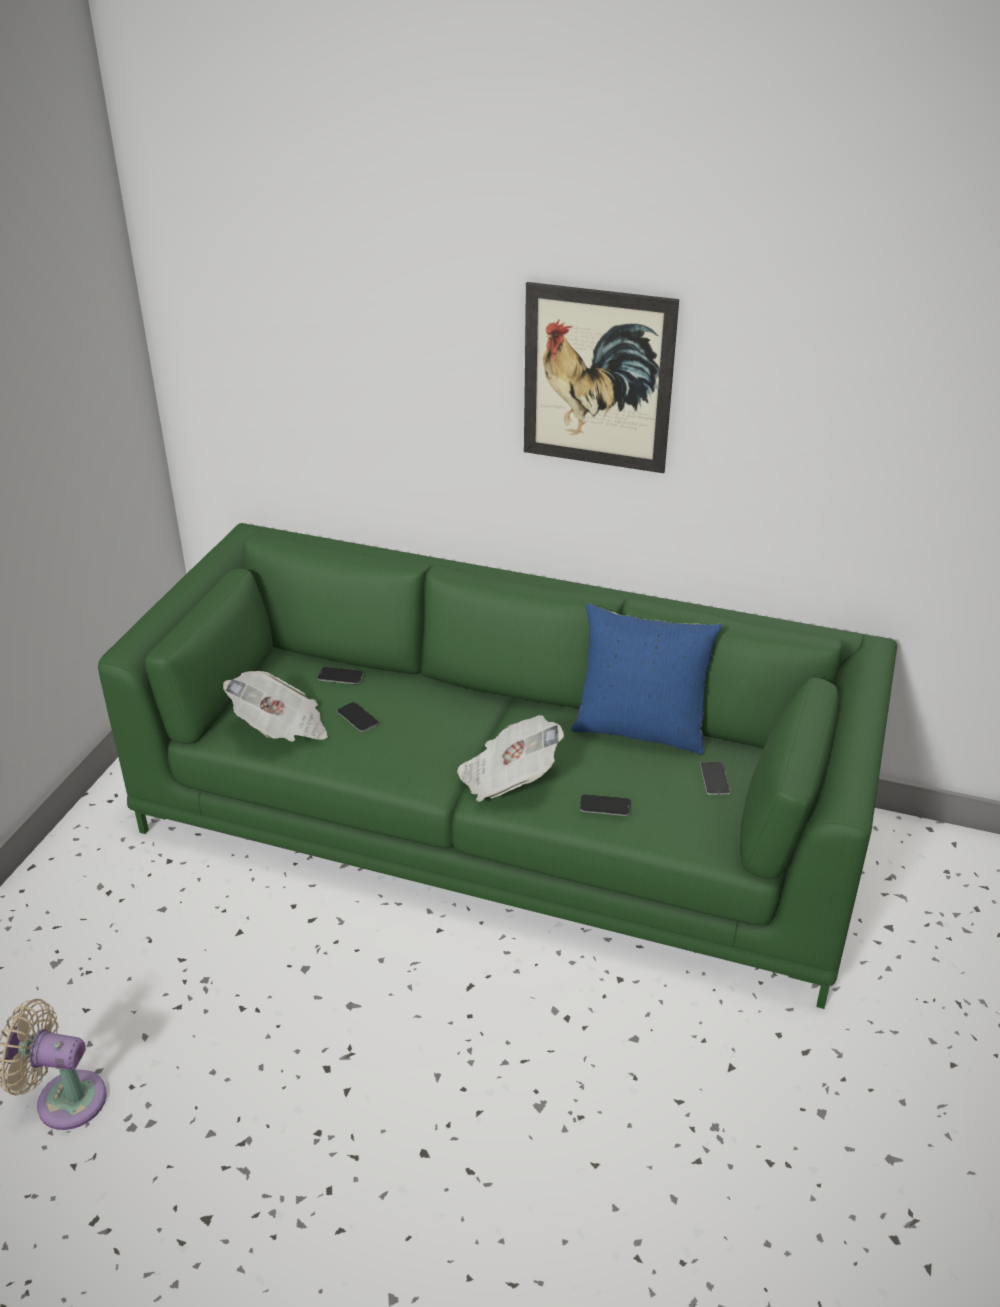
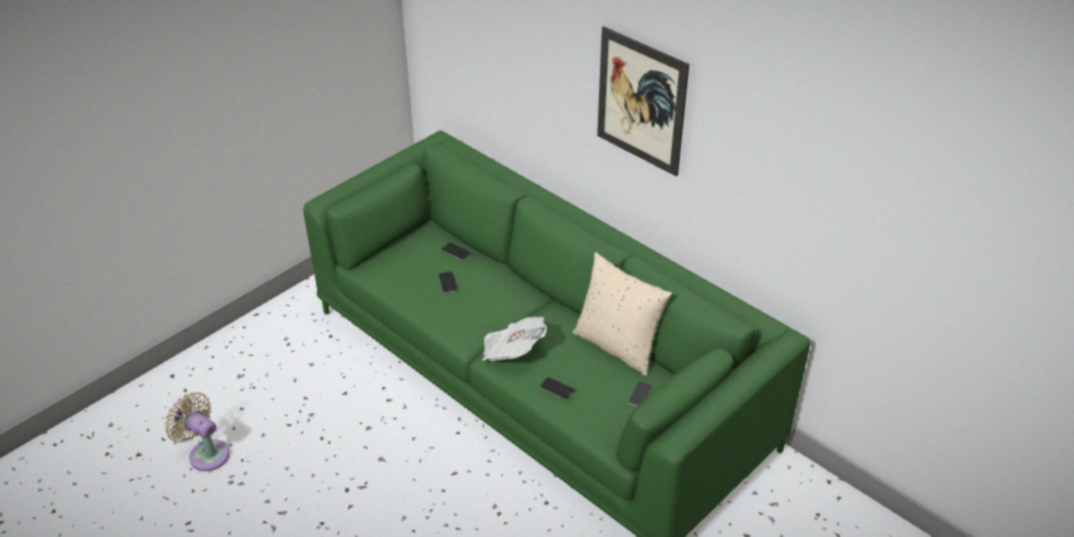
camera: 25 degrees right, 5 degrees up
newspaper [223,671,328,742] -> none
blue pillow [571,603,722,755] -> beige pillow [573,252,672,376]

